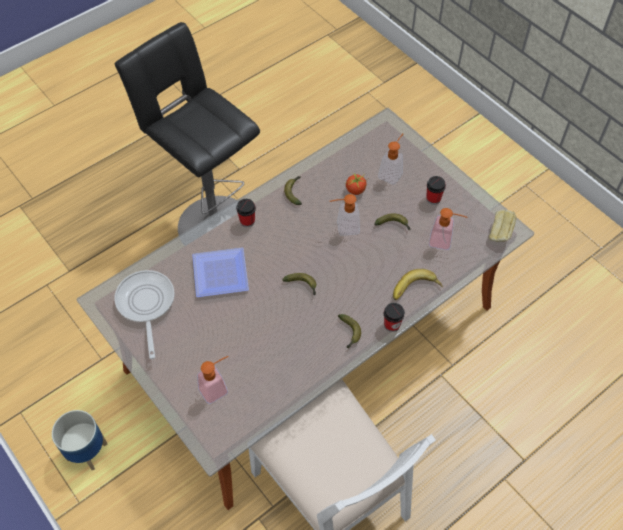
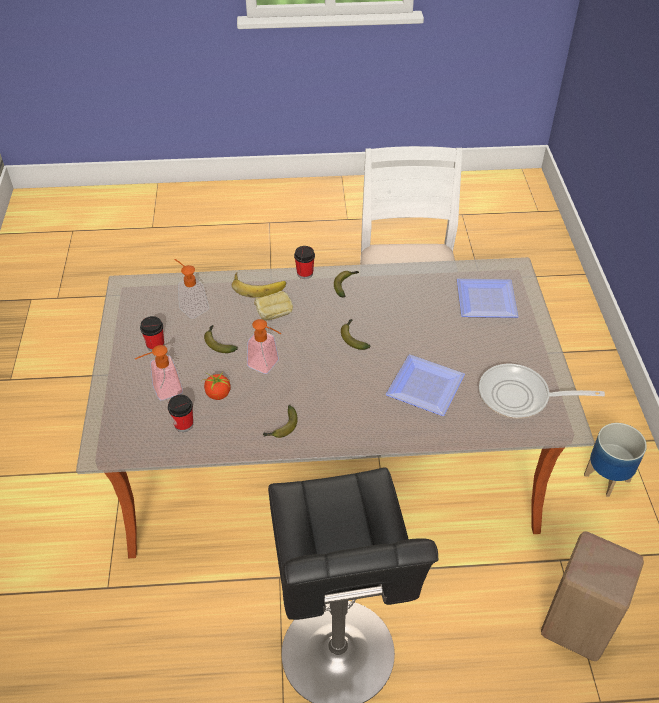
camera: 145 degrees left, 10 degrees down
frying pan [114,270,174,359] -> frying pan turned 75 degrees clockwise [479,364,605,419]
soap dispenser [197,356,229,404] -> plate [457,279,519,318]
cup [236,199,256,227] -> cup moved to [168,395,193,432]
bread [489,210,517,242] -> bread moved to [254,291,293,321]
none -> beige stool [541,531,644,661]

